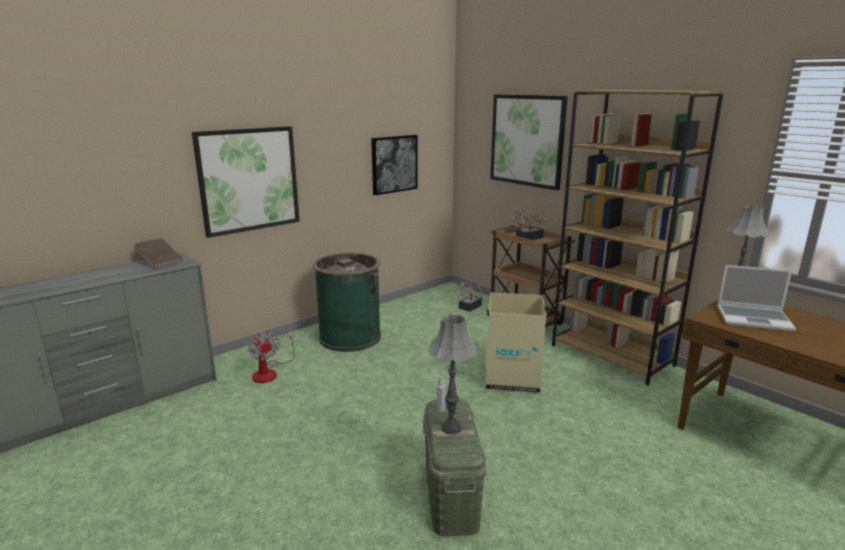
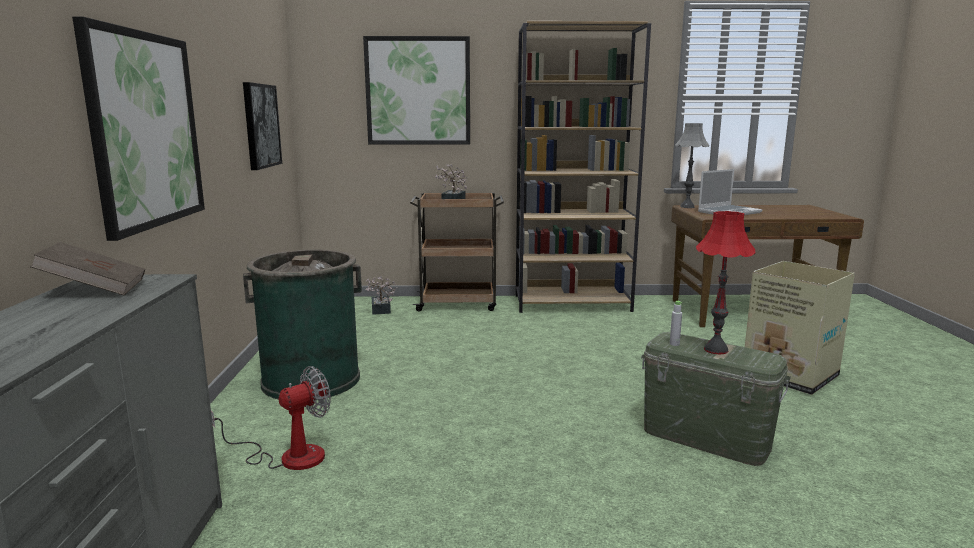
camera: 50 degrees left, 5 degrees down
fan [248,331,295,383] -> fan turned 45 degrees counterclockwise [211,366,331,470]
grey table lamp [428,314,478,435] -> red table lamp [696,211,755,354]
cardboard box [486,293,546,393] -> cardboard box moved to [745,261,855,395]

